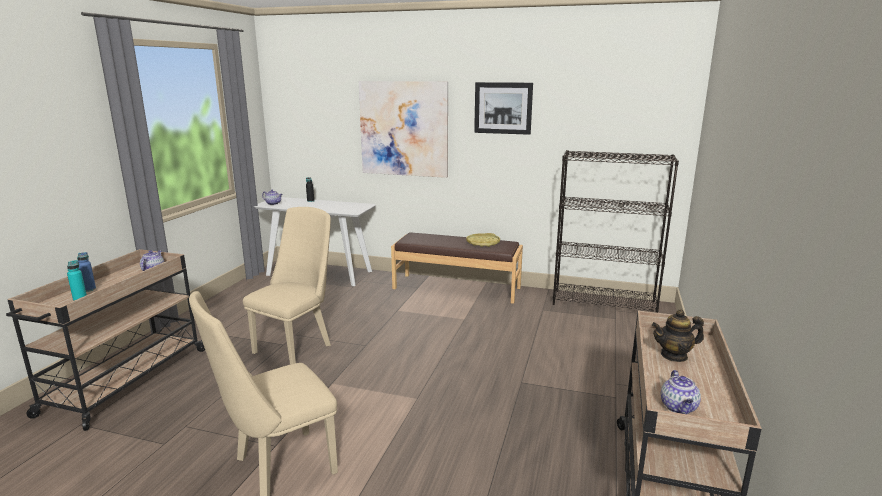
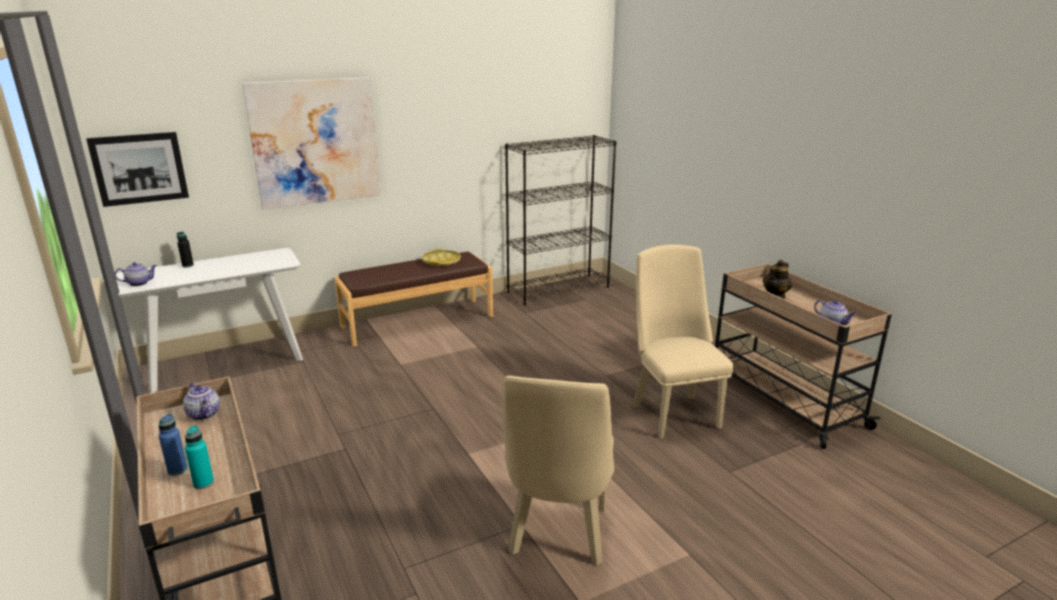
camera: 45 degrees left, 5 degrees up
beige chair [243,207,331,365] -> beige chair moved to [632,245,734,438]
picture [474,82,533,135] -> picture moved to [86,132,189,207]

